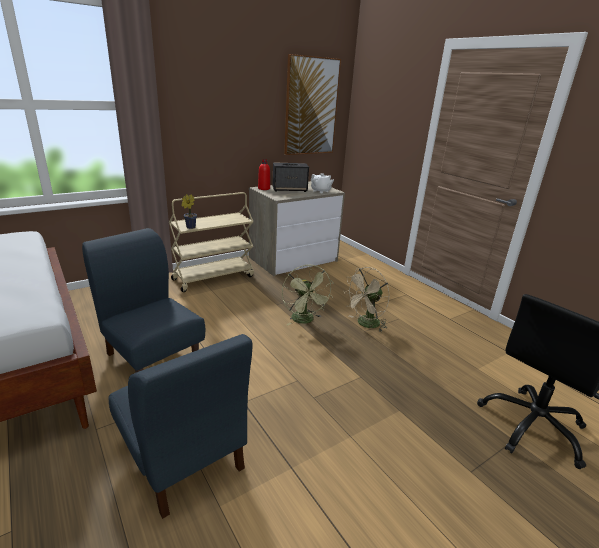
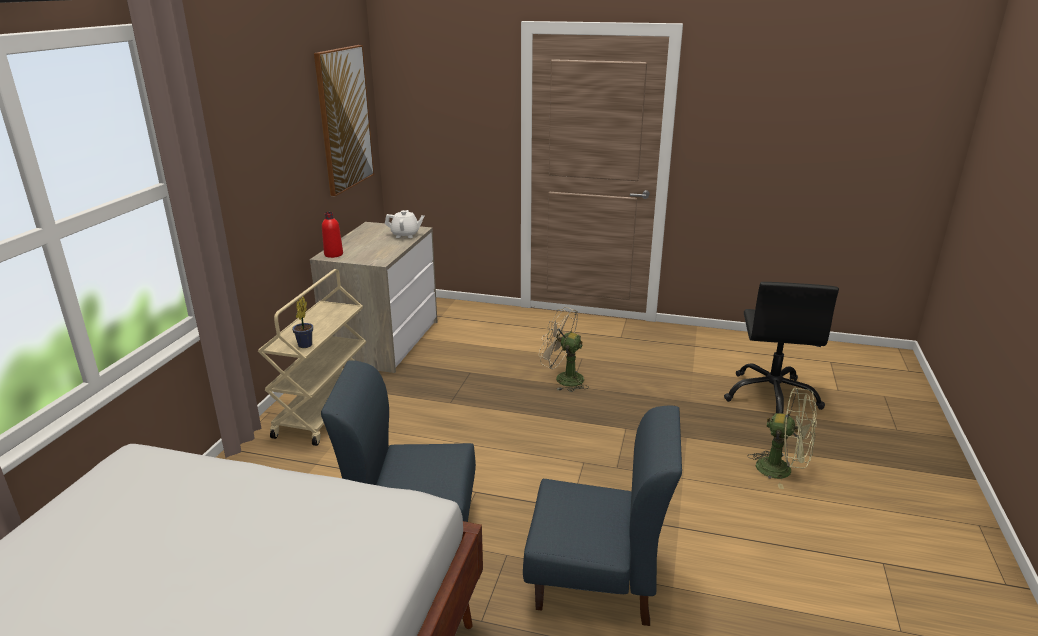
camera: 40 degrees left, 0 degrees up
speaker [273,163,309,192] -> none
green fan [282,265,334,325] -> green fan moved to [747,388,816,489]
beige fan [343,267,390,332] -> beige fan turned 105 degrees clockwise [539,307,589,392]

